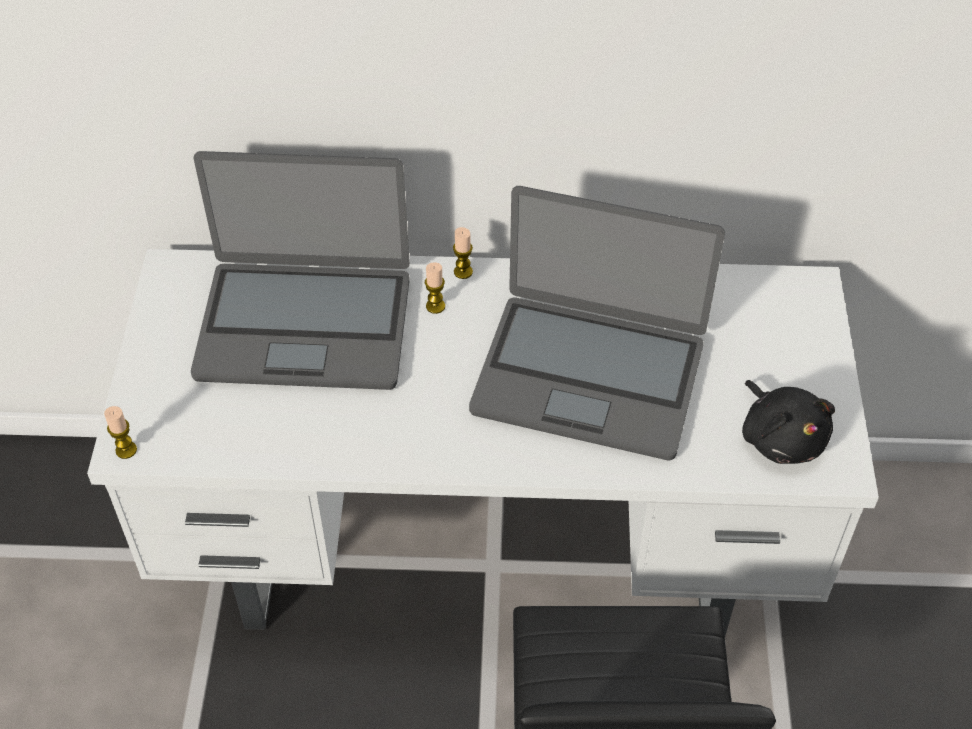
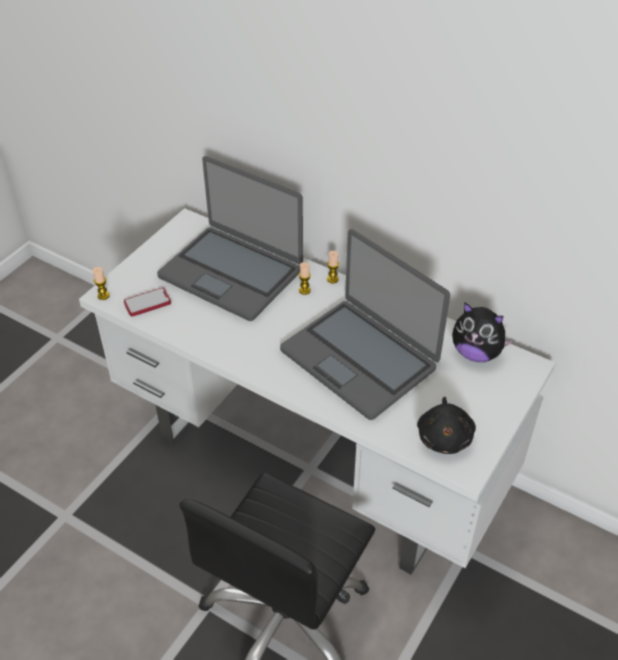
camera: 30 degrees right, 5 degrees down
none -> phone [124,288,171,317]
none -> plush toy [452,303,513,362]

